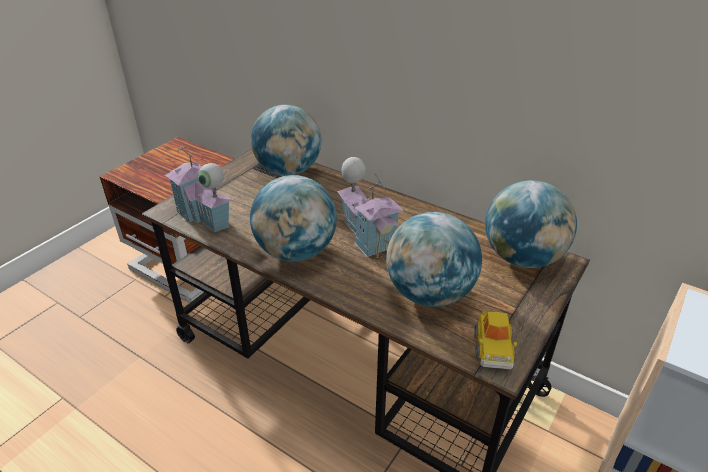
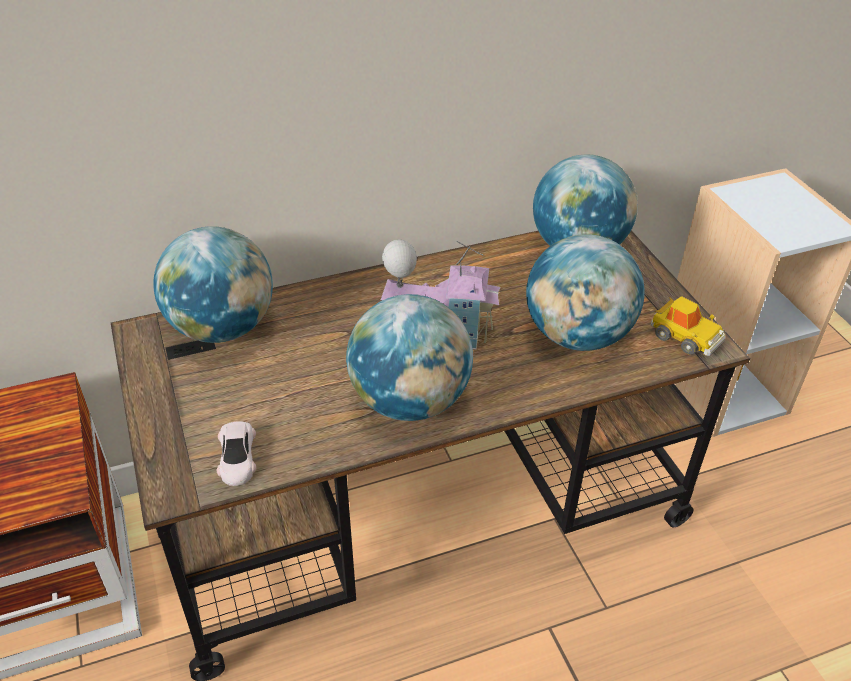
camera: 55 degrees left, 5 degrees up
toy house [165,147,232,232] -> white toy car [217,421,256,486]

